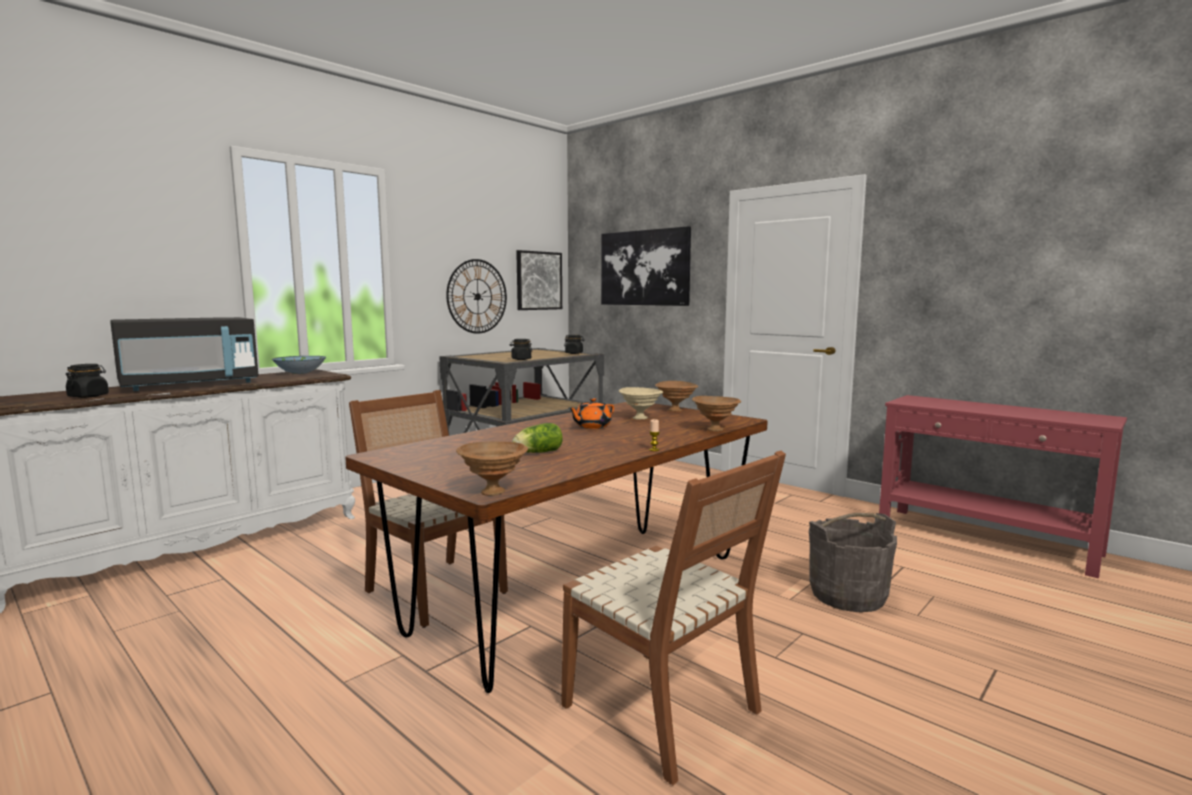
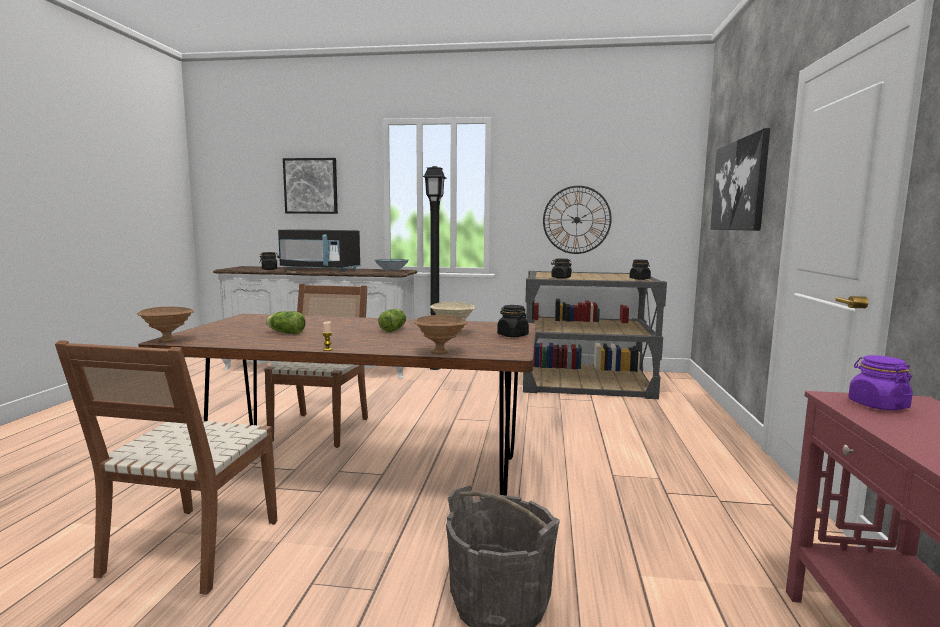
camera: 55 degrees right, 0 degrees up
picture [516,250,562,310] -> picture moved to [283,158,338,214]
orange teapot [569,398,614,429] -> lettuce [378,309,406,332]
brown bowl [655,381,698,411] -> black jar [497,305,529,337]
none -> black floor lamp [422,166,446,370]
none -> purple jar [848,355,913,410]

